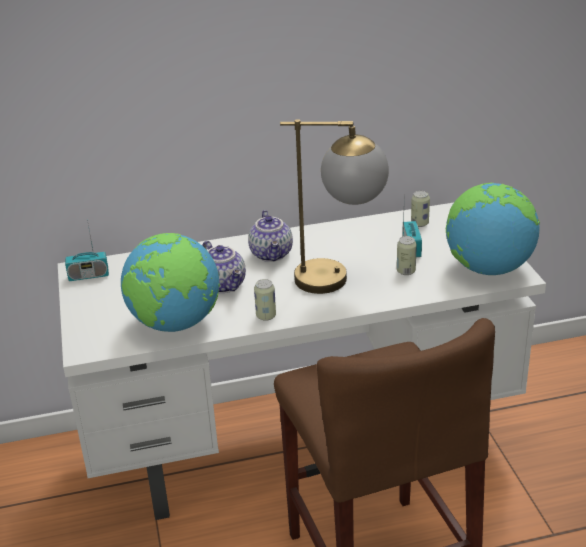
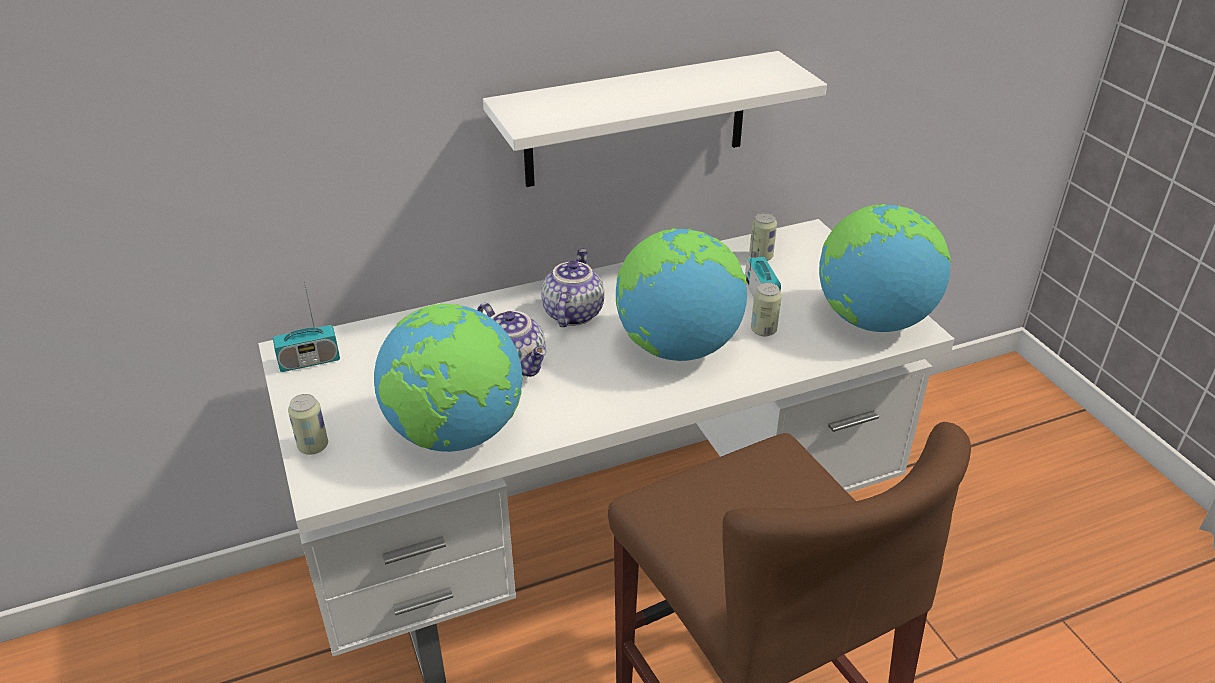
camera: 10 degrees left, 5 degrees up
teapot [248,210,293,262] -> teapot turned 150 degrees counterclockwise [541,249,604,327]
can [254,279,276,321] -> can moved to [288,394,328,455]
table lamp [280,119,389,294] -> globe [616,228,747,361]
none -> white shelf [483,51,827,187]

